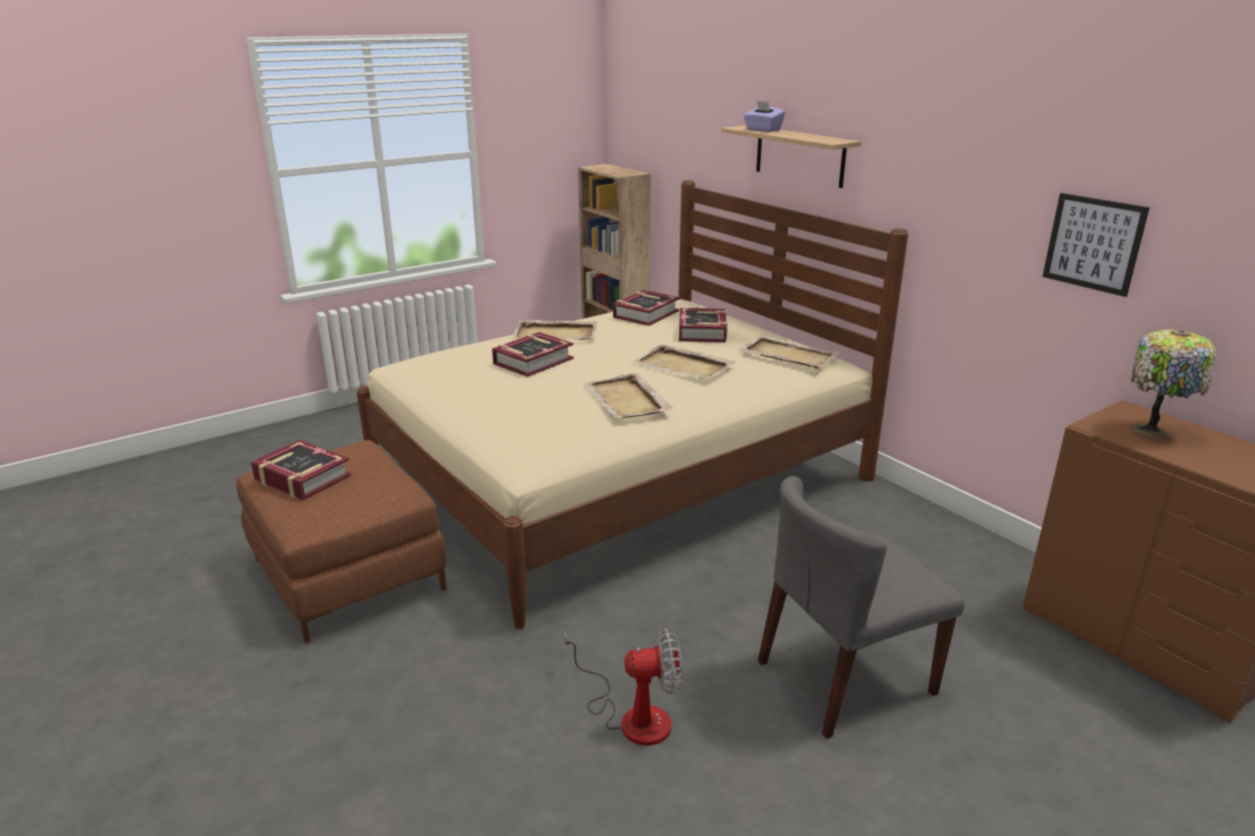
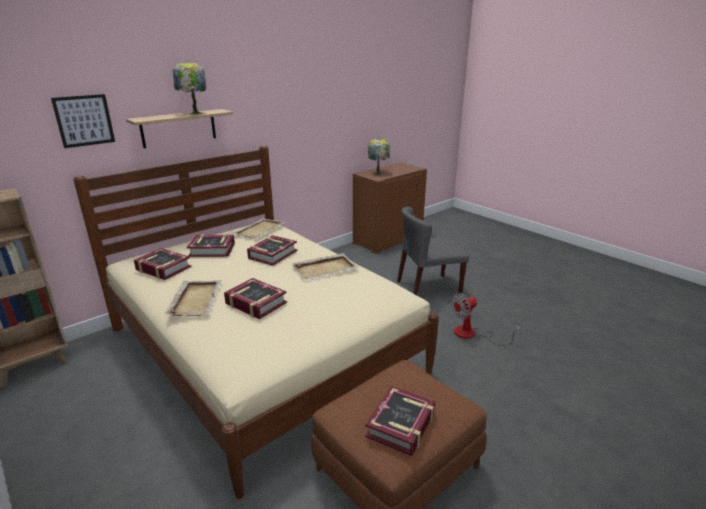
camera: 95 degrees left, 0 degrees up
fan [565,628,682,746] -> fan turned 105 degrees counterclockwise [451,293,520,346]
beige tray [631,344,736,379] -> book [247,235,298,266]
purple tissue box [744,100,785,132] -> none
grey chair [758,476,964,739] -> grey chair turned 105 degrees clockwise [397,207,469,295]
picture [1042,193,1150,297] -> picture moved to [51,94,115,148]
none -> table lamp [173,61,206,115]

